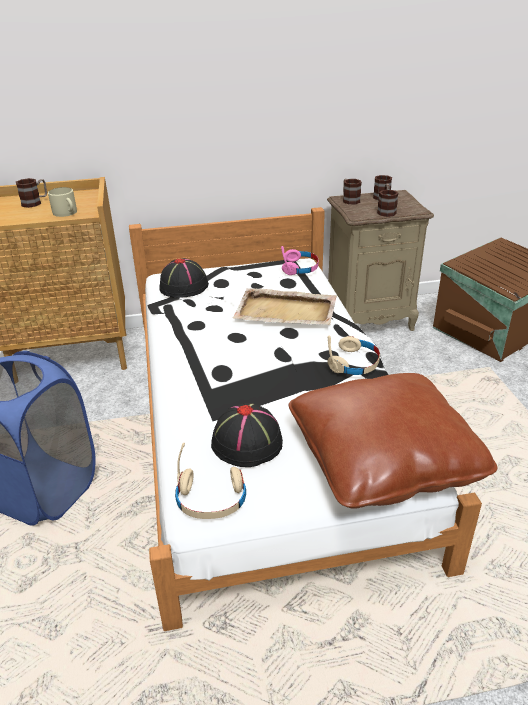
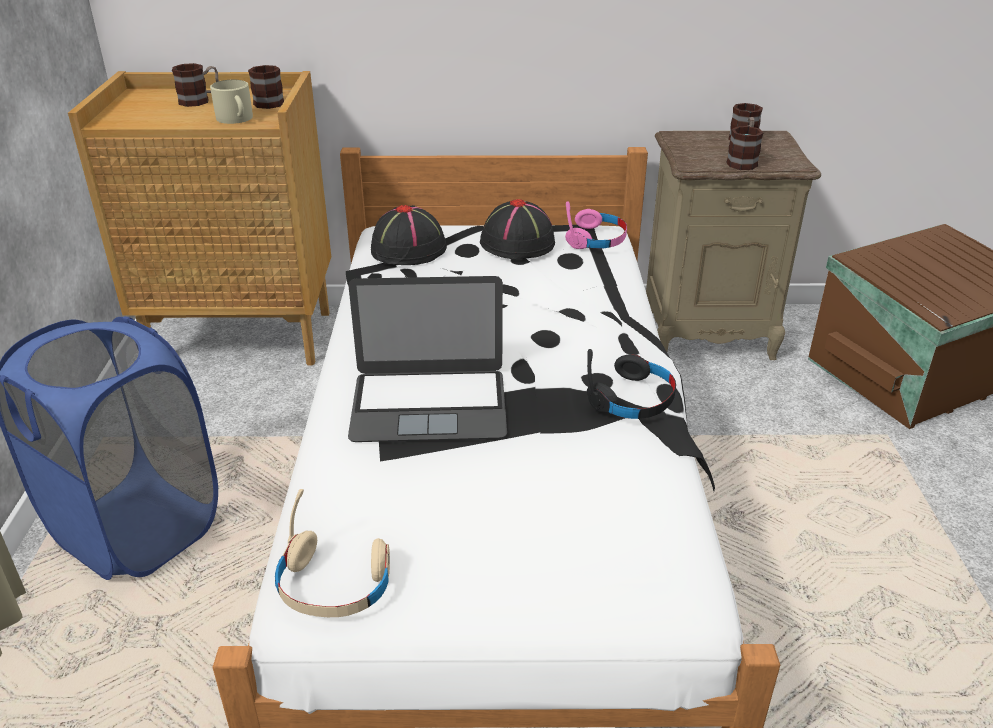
camera: 10 degrees right, 0 degrees up
black hat [211,403,283,467] -> black hat moved to [480,199,555,259]
beige tray [233,288,337,325] -> none
brown pillow [289,373,497,509] -> none
beige headphones [327,336,380,375] -> black headphones [587,349,676,419]
mug [343,179,362,204] -> mug moved to [248,65,284,109]
none -> laptop [348,276,507,442]

